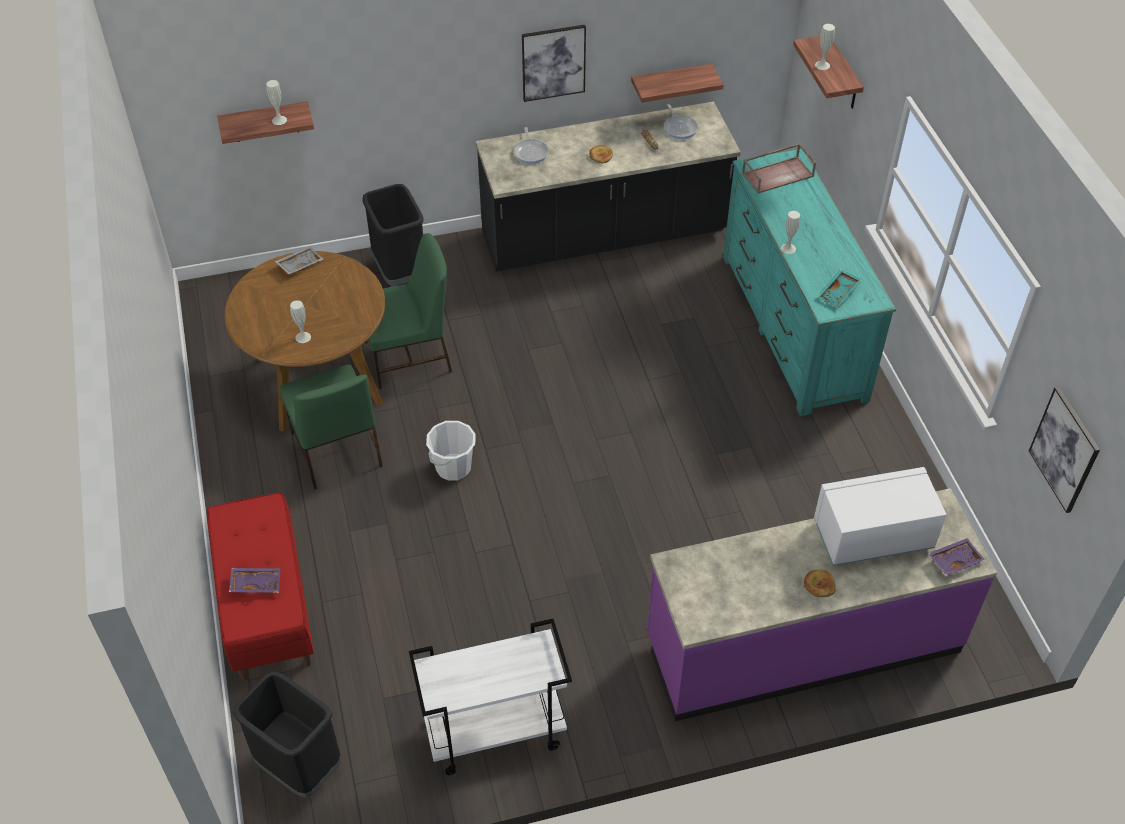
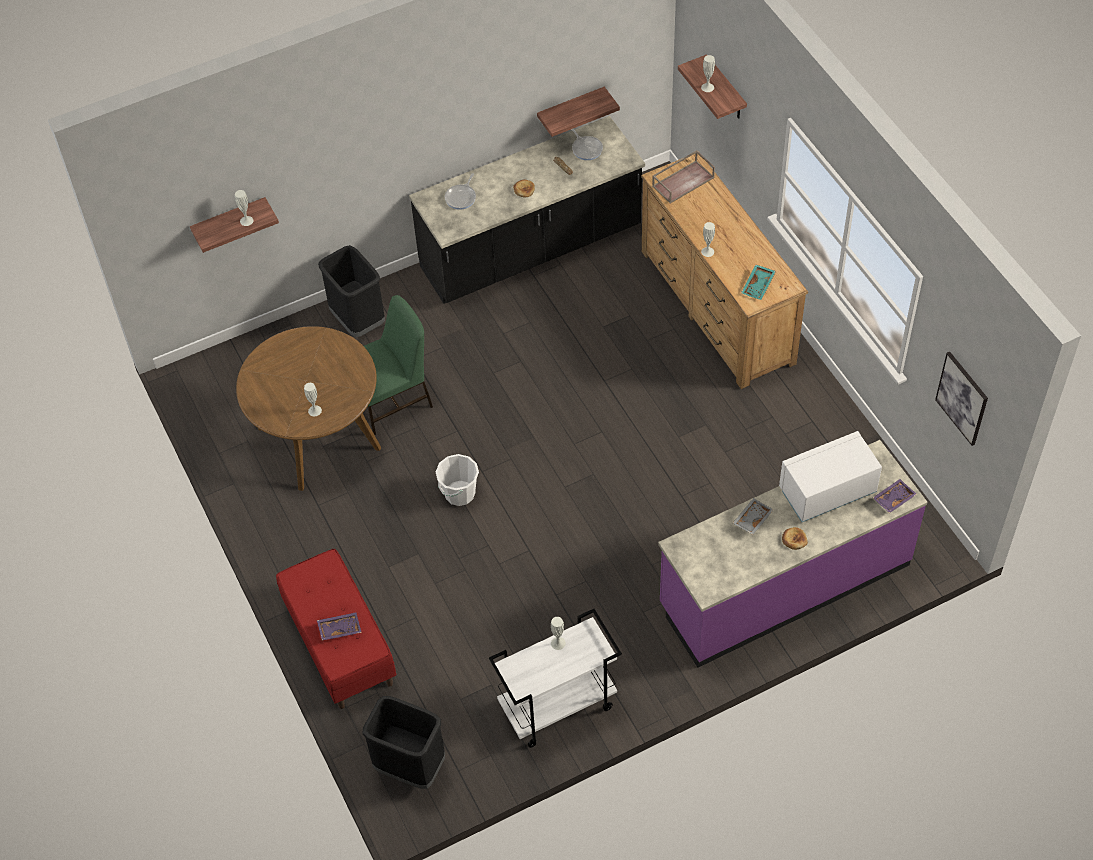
camera: 10 degrees left, 5 degrees up
grey tray [275,246,323,274] -> grey tray moved to [733,498,773,535]
green chair [279,364,383,490] -> none
frying pan [514,127,549,164] -> frying pan turned 45 degrees clockwise [445,173,476,210]
picture [522,25,586,102] -> none
turquoise dresser [723,149,896,416] -> brown dresser [641,152,808,389]
none -> white vase [551,617,566,650]

